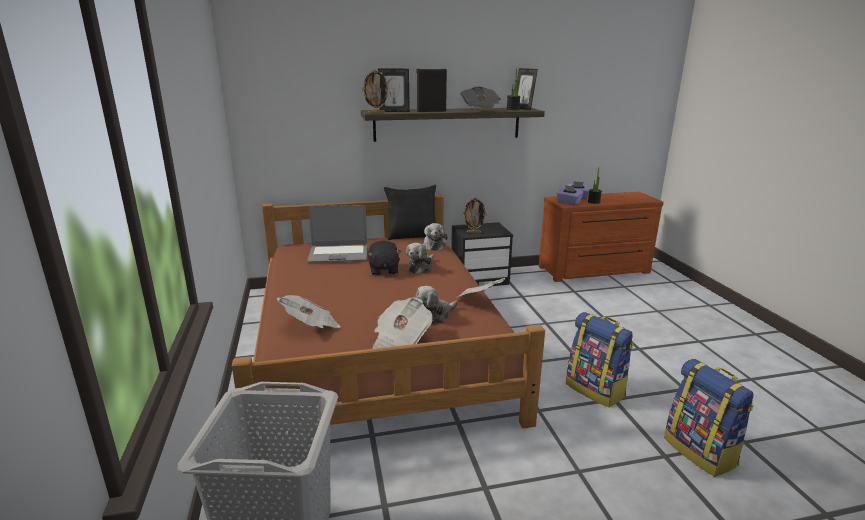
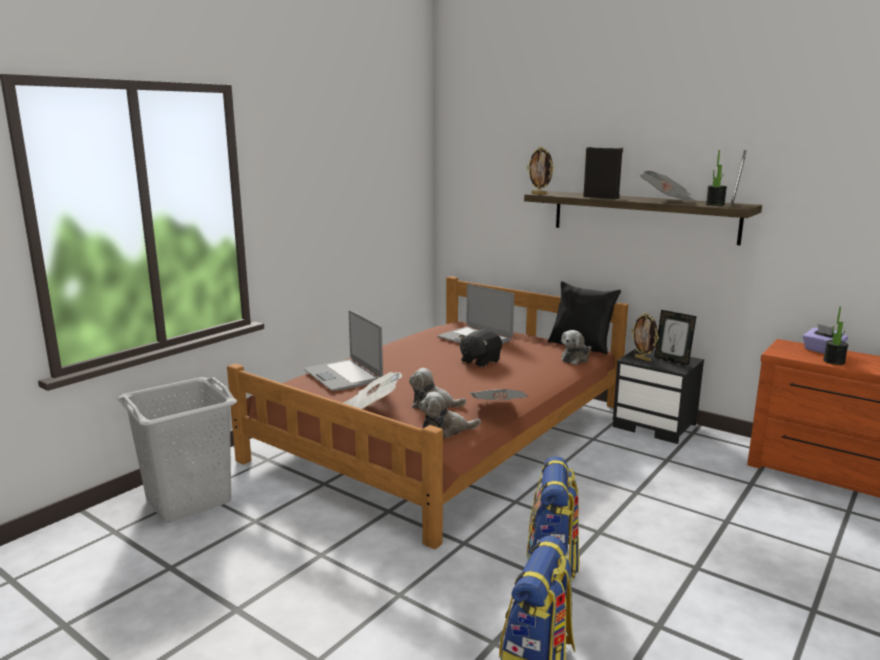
camera: 50 degrees right, 5 degrees down
newspaper [277,295,341,328] -> laptop [304,310,383,391]
picture frame [378,69,410,112] -> picture frame moved to [654,310,696,365]
plush toy [406,243,434,274] -> plush toy moved to [419,392,481,438]
purple tissue box [557,185,584,205] -> none

